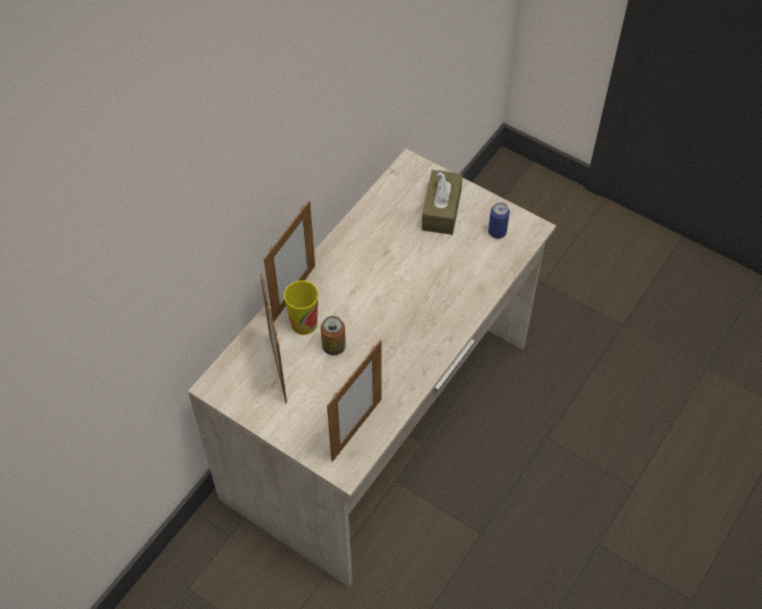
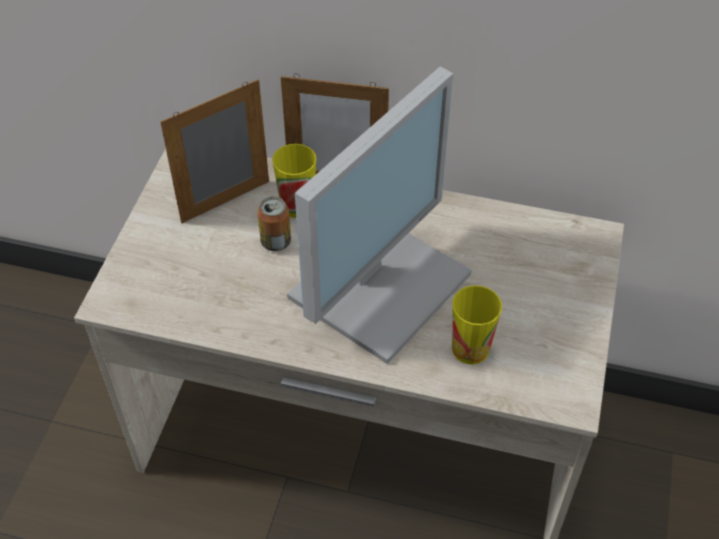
camera: 70 degrees right, 5 degrees down
picture frame [327,340,381,462] -> none
brown tissue box [422,170,463,235] -> none
can [488,202,510,239] -> none
none -> monitor [287,67,471,364]
none -> cup [452,285,502,364]

